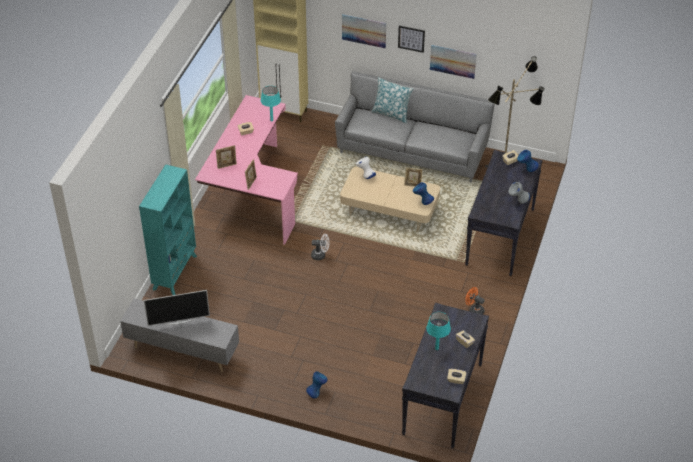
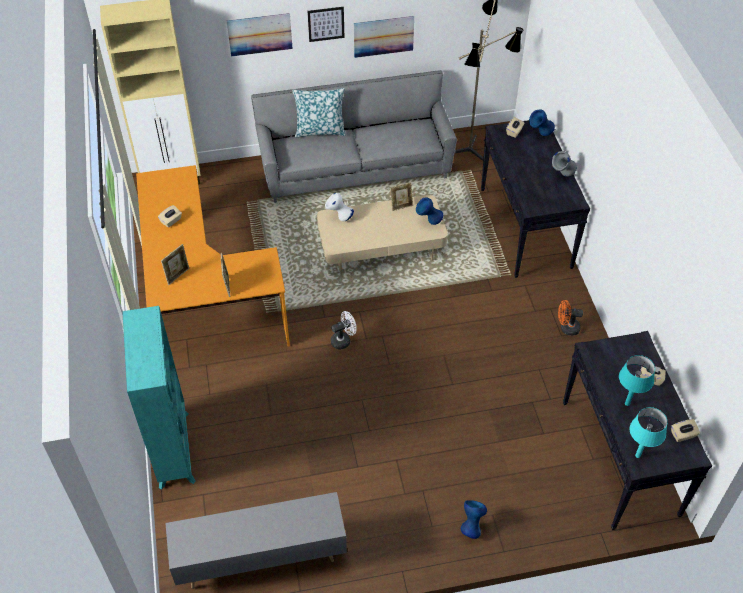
camera: 30 degrees left, 5 degrees up
television [144,290,210,326] -> none
pink desk [195,95,298,245] -> orange desk [136,165,290,347]
turquoise table lamp [261,86,281,122] -> turquoise table lamp moved to [630,407,668,458]

